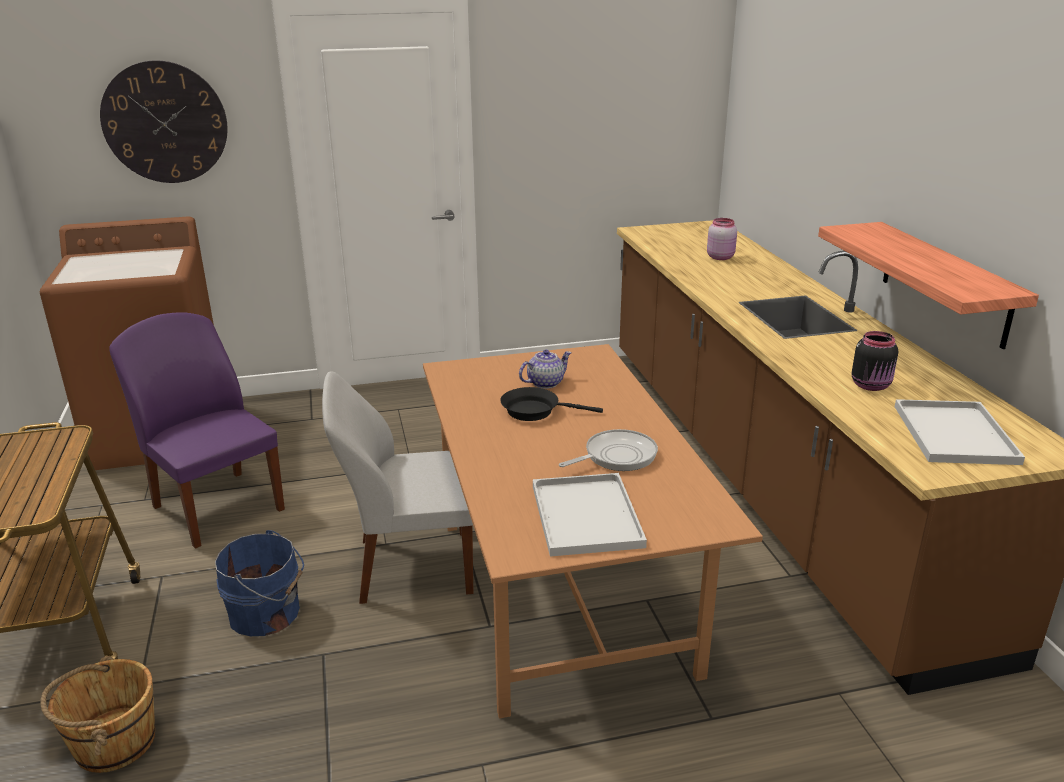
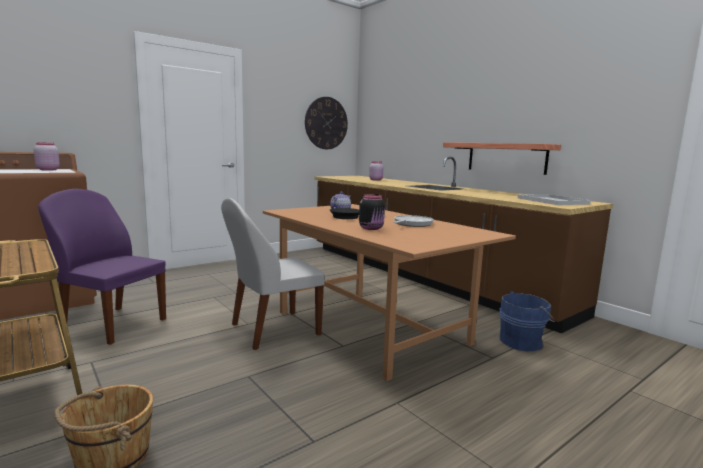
camera: 25 degrees left, 15 degrees down
wall clock [100,60,228,183] -> wall clock moved to [305,97,348,149]
blue bucket [215,530,304,636] -> blue bucket moved to [500,291,555,351]
white tray [533,473,647,556] -> none
black jar [852,331,898,391] -> black jar moved to [359,194,385,230]
none -> pink jar [34,142,60,170]

